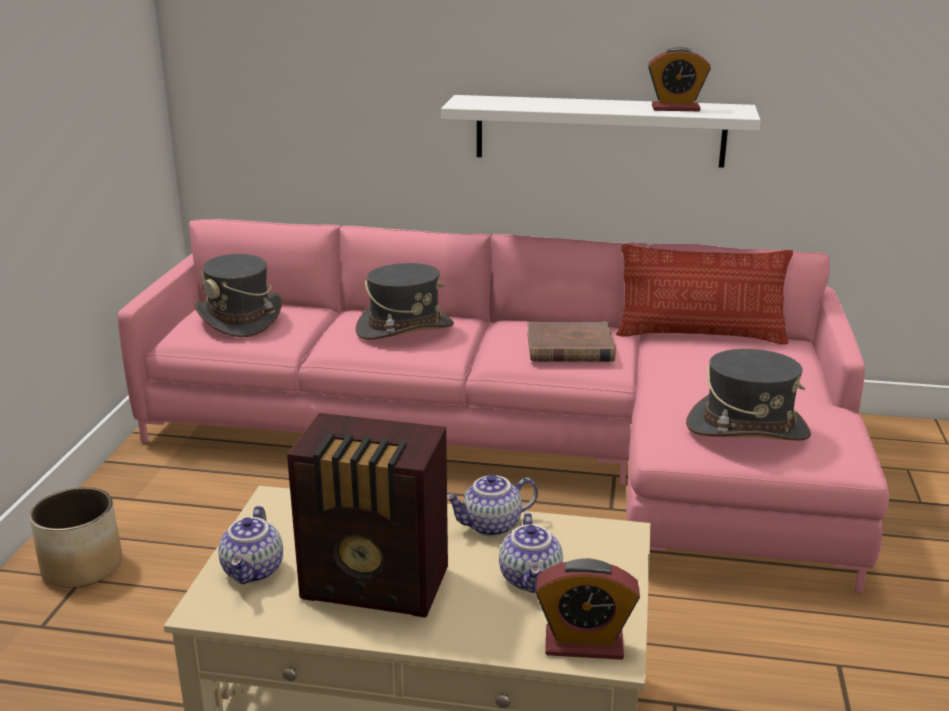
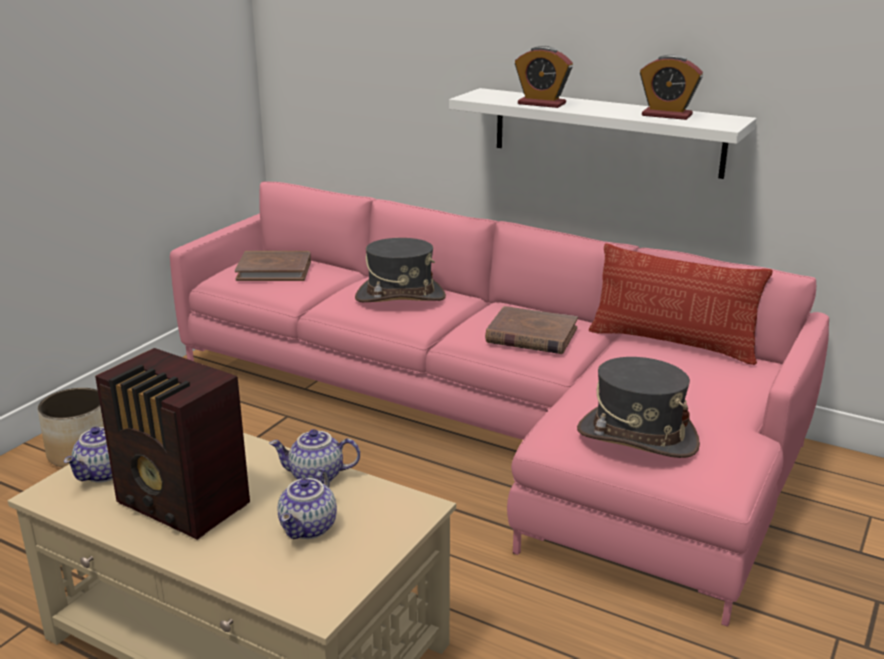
camera: 20 degrees right, 0 degrees up
grey hat [195,254,282,337] -> brown book [235,251,311,281]
alarm clock [535,558,640,660] -> alarm clock moved to [515,46,573,108]

